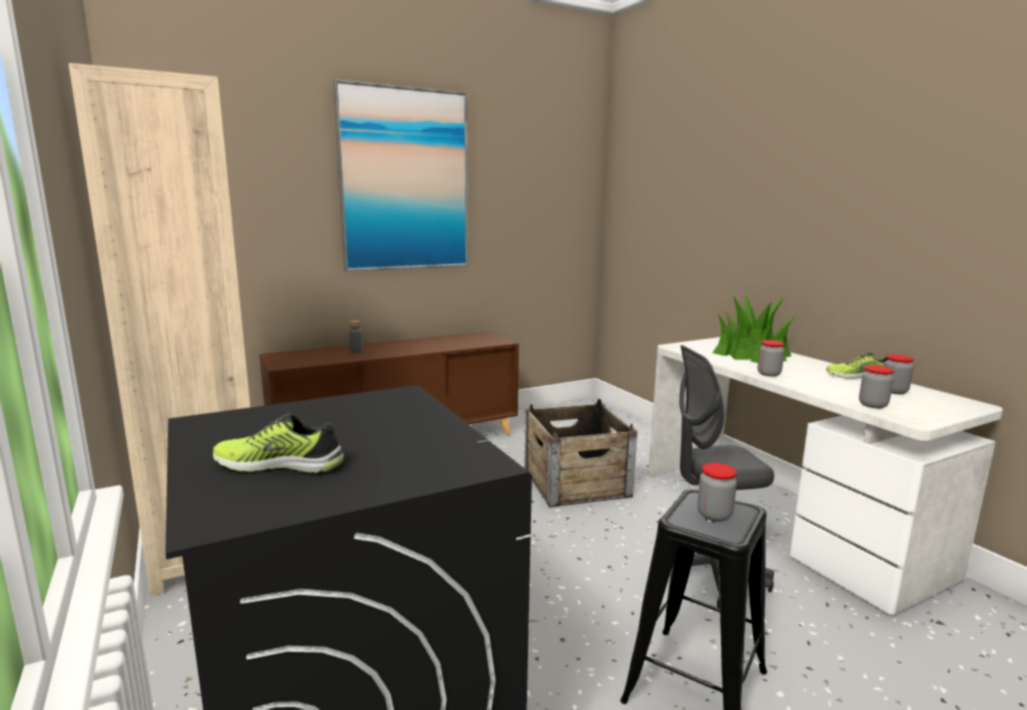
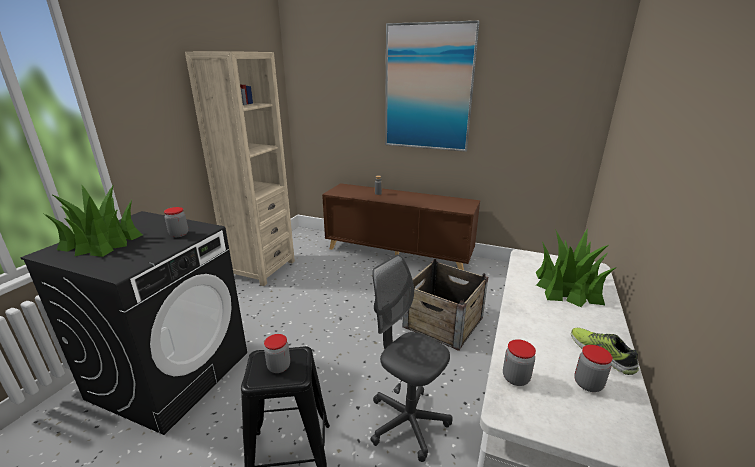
camera: 50 degrees right, 10 degrees up
shoe [213,413,344,473] -> potted plant [44,185,143,257]
jar [758,340,784,377] -> jar moved to [164,207,188,237]

